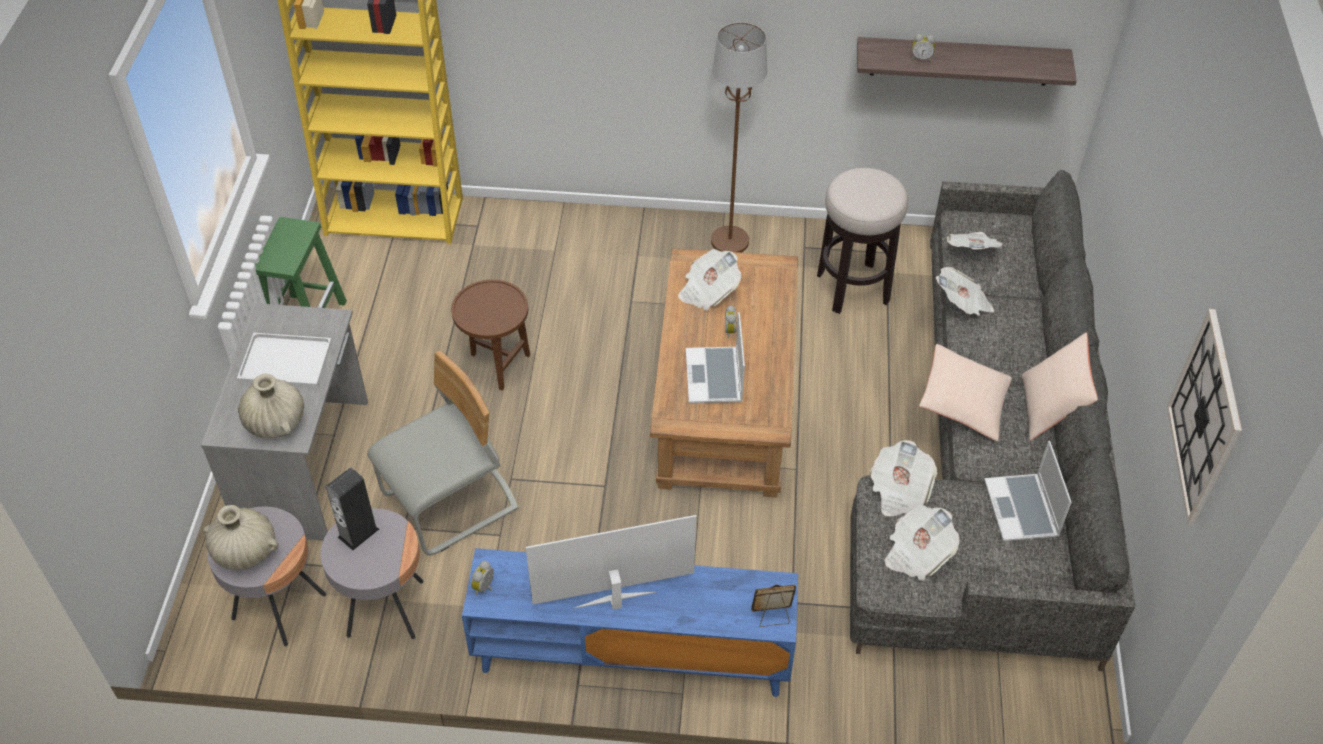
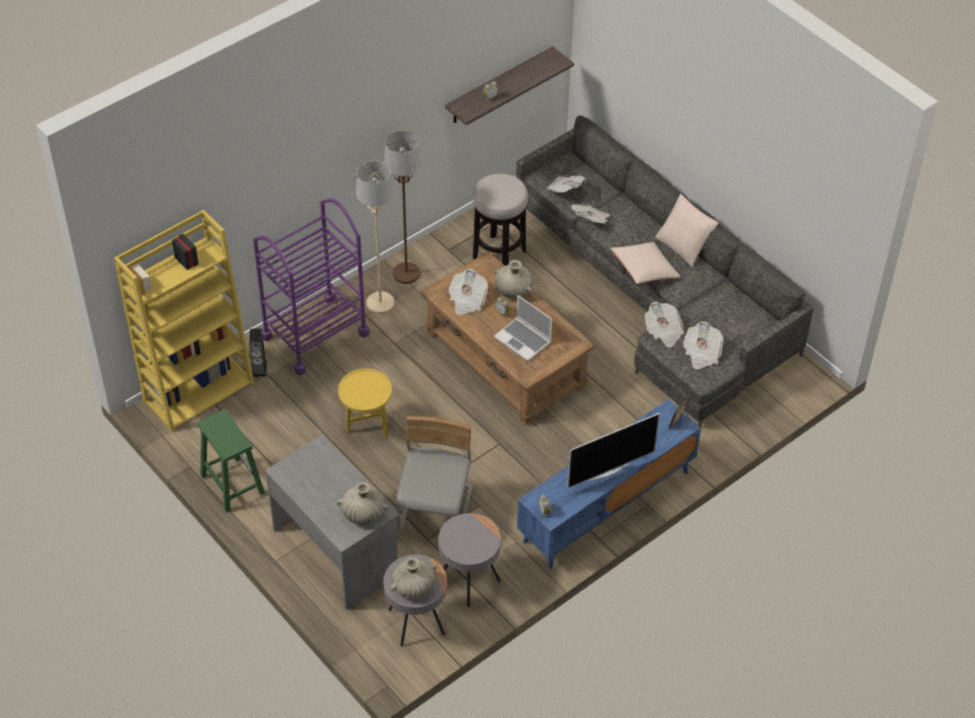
camera: 45 degrees left, 0 degrees up
white tray [237,333,332,388] -> none
speaker [326,467,379,551] -> speaker moved to [249,328,267,377]
brown side table [451,280,530,391] -> yellow side table [338,369,392,439]
television [526,515,696,610] -> television turned 150 degrees counterclockwise [567,413,660,488]
laptop [984,440,1072,541] -> none
wall clock [1167,309,1242,525] -> none
none -> purple cart [253,198,370,375]
none -> beige floor lamp [356,161,394,314]
none -> beige vase [495,260,533,299]

